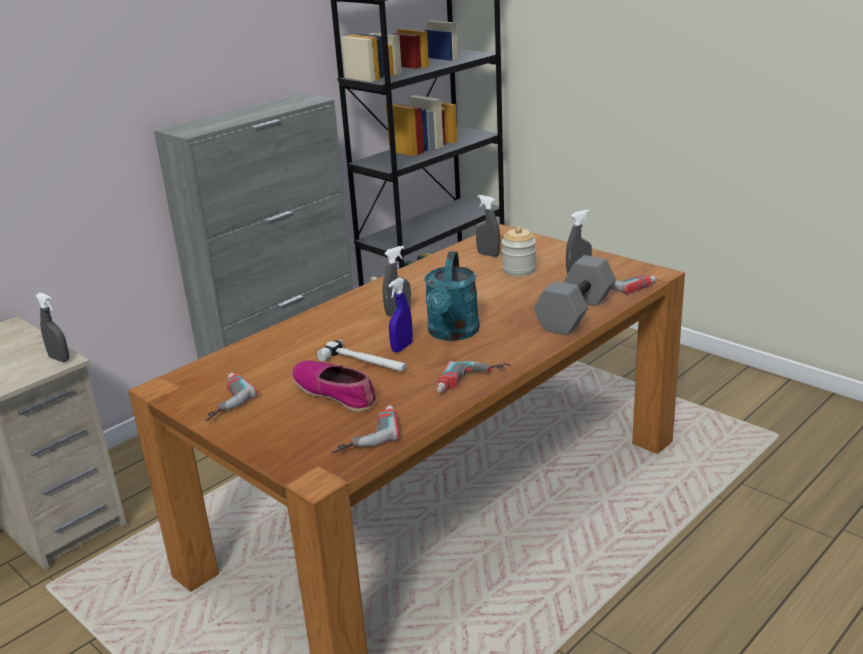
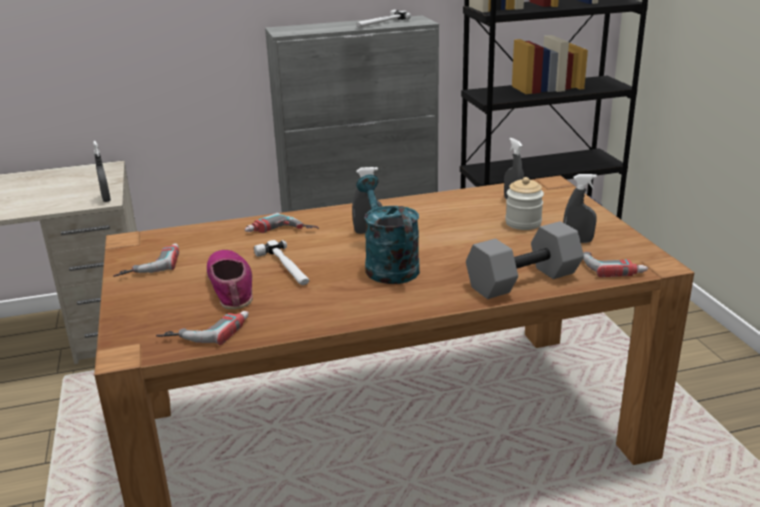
camera: 30 degrees right, 0 degrees up
blue spray bottle [389,277,413,353] -> none
turquoise watering can [424,251,480,341] -> turquoise watering can turned 120 degrees clockwise [356,175,420,284]
power drill [436,361,511,392] -> power drill moved to [245,213,319,233]
none -> hammer [356,10,411,28]

